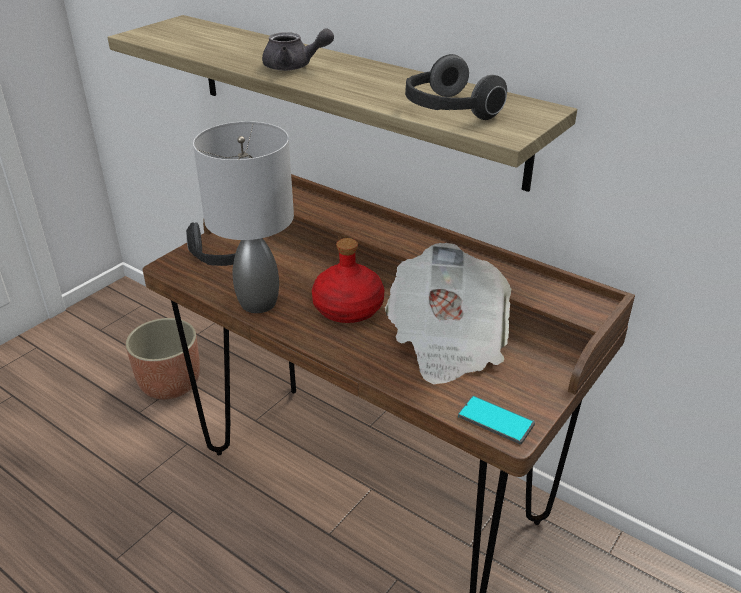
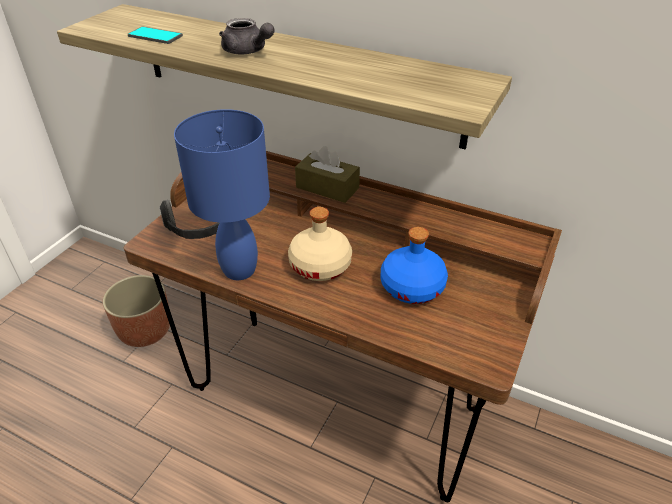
camera: 10 degrees left, 5 degrees up
grey table lamp [193,121,294,313] -> blue table lamp [174,109,270,280]
grey teapot [262,28,334,71] -> grey teapot turned 45 degrees clockwise [219,18,275,54]
red bottle [312,238,384,323] -> beige bottle [288,207,352,281]
newspaper [385,243,511,384] -> blue bottle [381,227,448,304]
headphones [405,54,507,120] -> none
phone [458,395,535,444] -> phone moved to [128,27,183,44]
none -> brown tissue box [295,146,360,203]

